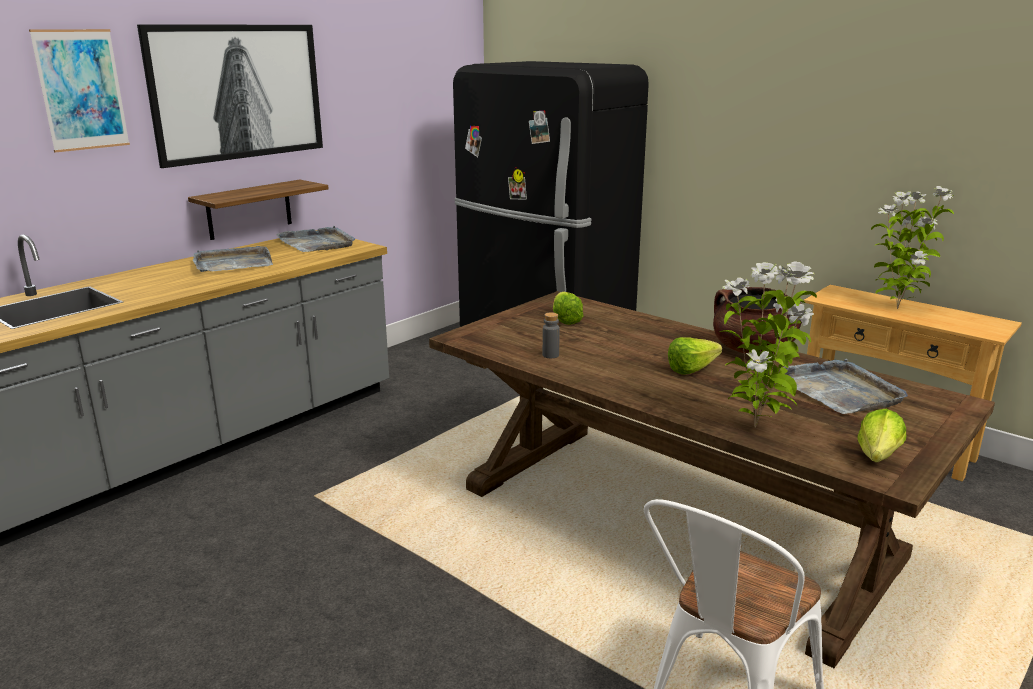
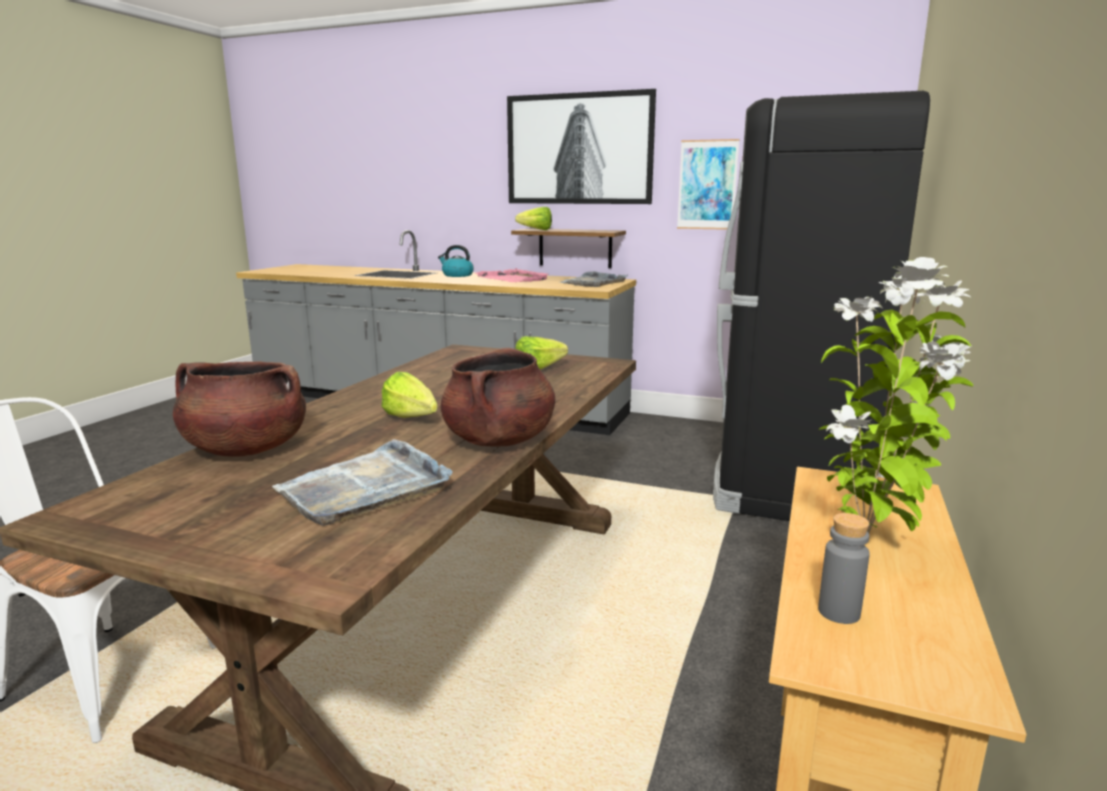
camera: 70 degrees right, 5 degrees down
picture [29,29,130,153] -> picture moved to [677,139,739,230]
grey tray [193,246,273,272] -> pink tray [475,268,549,282]
grey bottle [542,312,560,358] -> grey bottle moved to [818,513,870,624]
potted plant [719,261,817,428] -> brown cooking pot [173,361,306,457]
lettuce [858,409,906,462] -> lettuce moved to [515,207,552,230]
none -> kettle [438,245,474,277]

